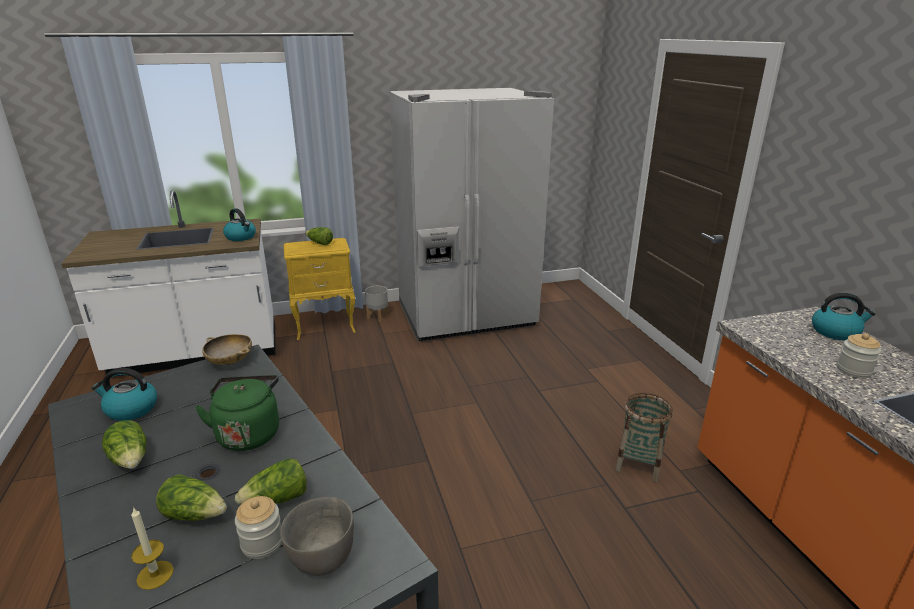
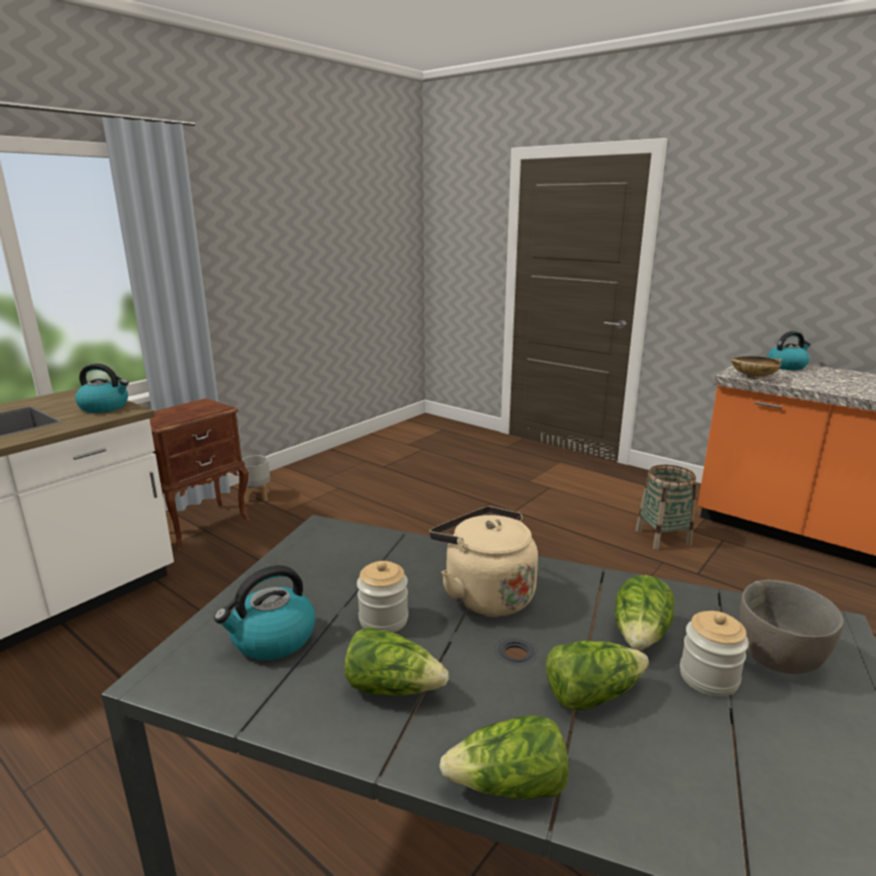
camera: 35 degrees left, 5 degrees down
candle [131,507,174,590] -> none
green kettle [195,375,279,451] -> beige kettle [429,506,538,617]
beige bowl [202,334,252,365] -> beige bowl moved to [730,356,782,379]
yellow nightstand [284,238,355,340] -> brown nightstand [149,398,250,550]
lettuce [305,227,333,245] -> lettuce moved to [439,715,569,799]
white fridge [389,88,554,342] -> none
jar [837,333,881,378] -> jar moved to [357,561,408,633]

